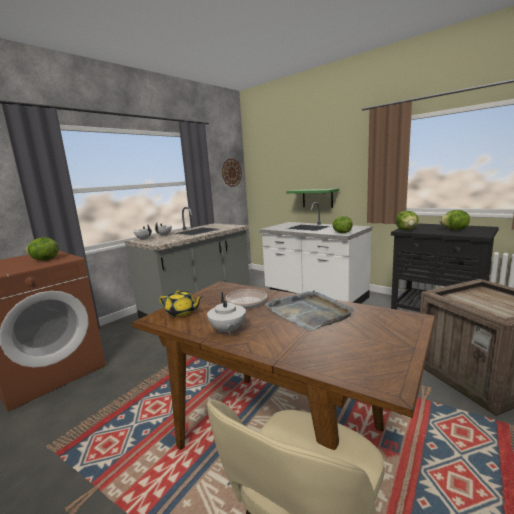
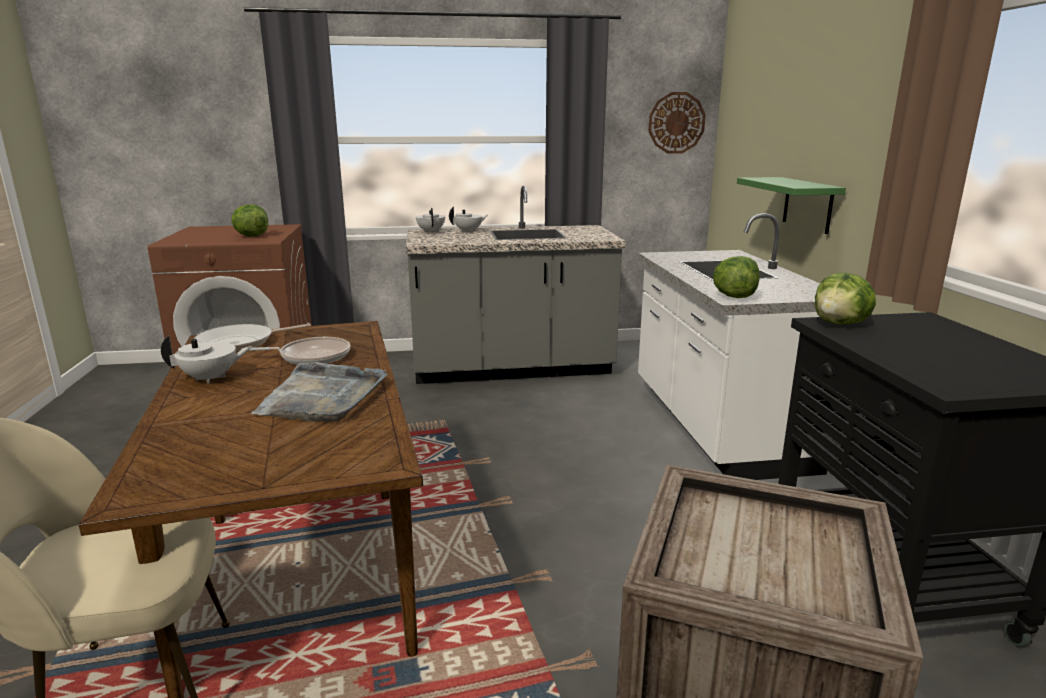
camera: 40 degrees right, 5 degrees up
yellow teapot [159,290,203,317] -> frying pan [194,324,311,352]
white teapot [207,292,246,335] -> white teapot turned 135 degrees counterclockwise [161,335,252,384]
lettuce [439,210,470,230] -> none

